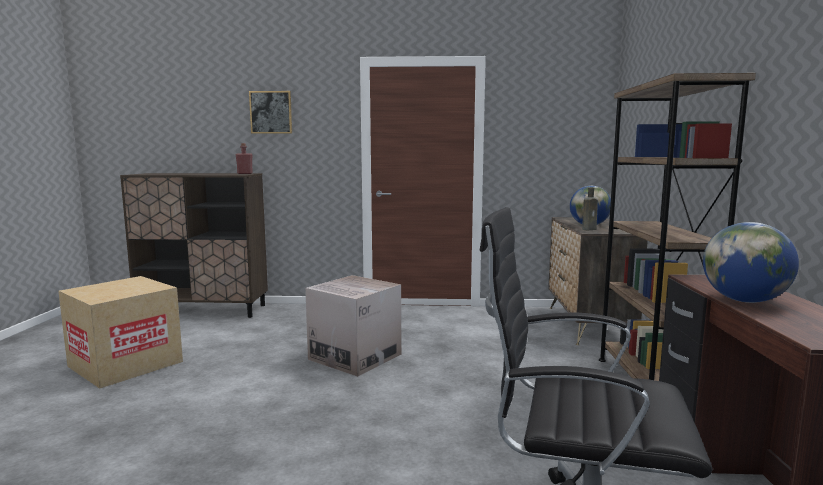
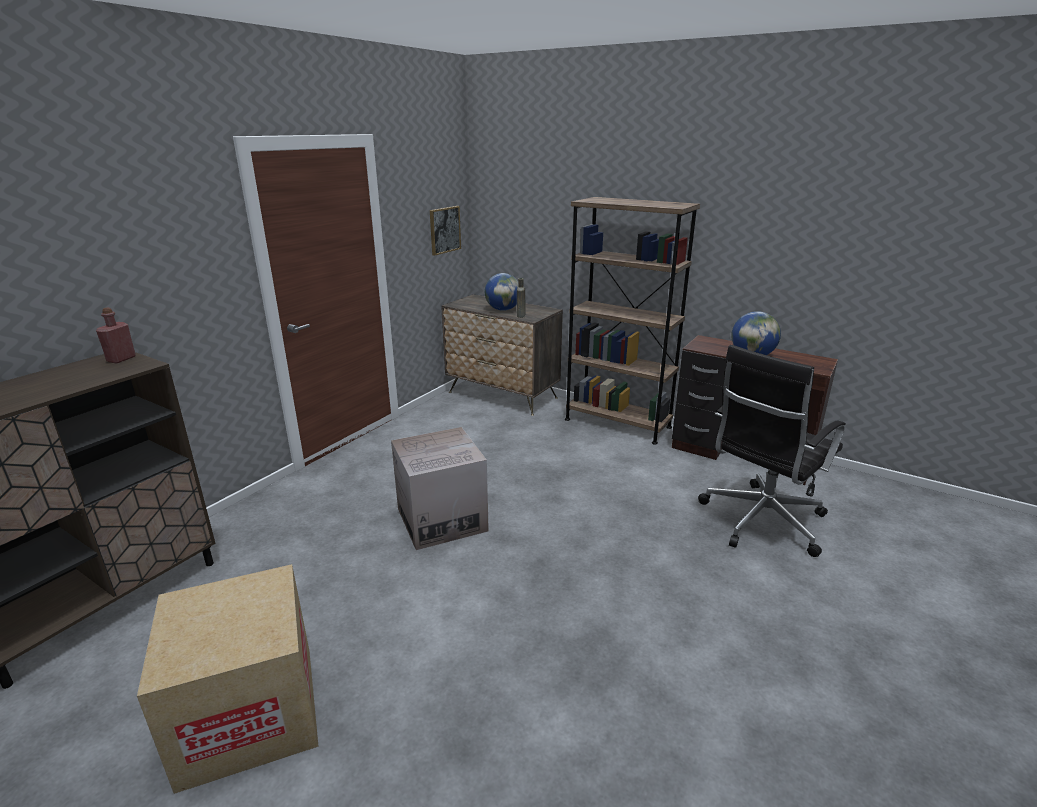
camera: 60 degrees left, 15 degrees up
picture [249,91,292,134] -> picture moved to [430,206,461,256]

